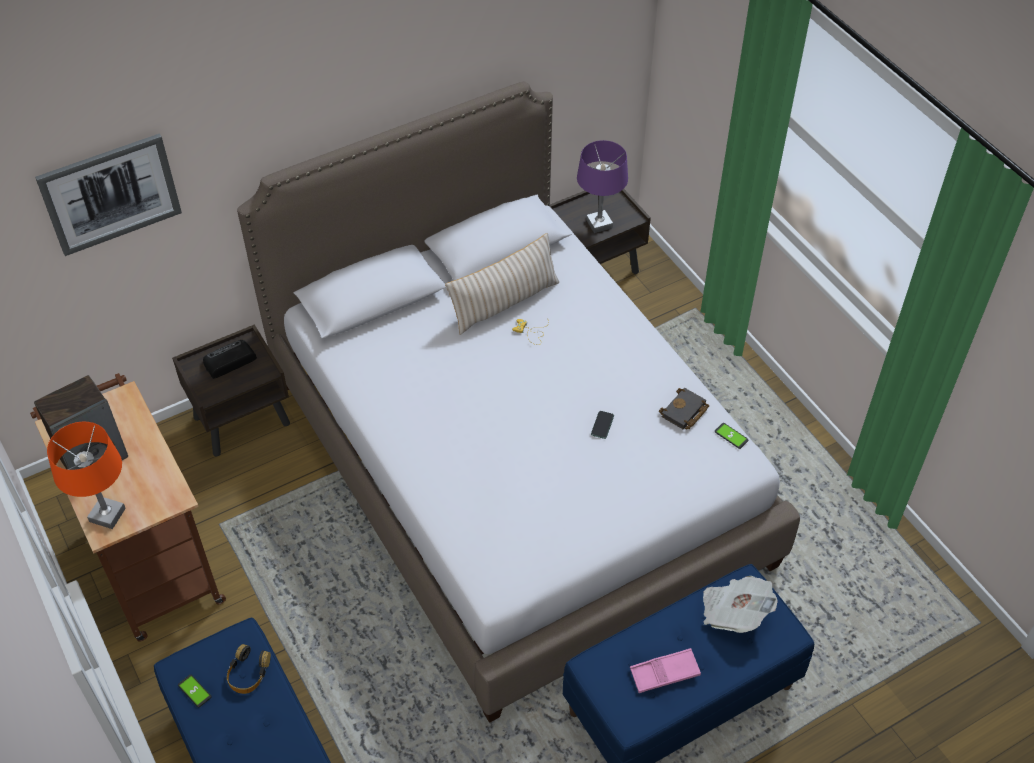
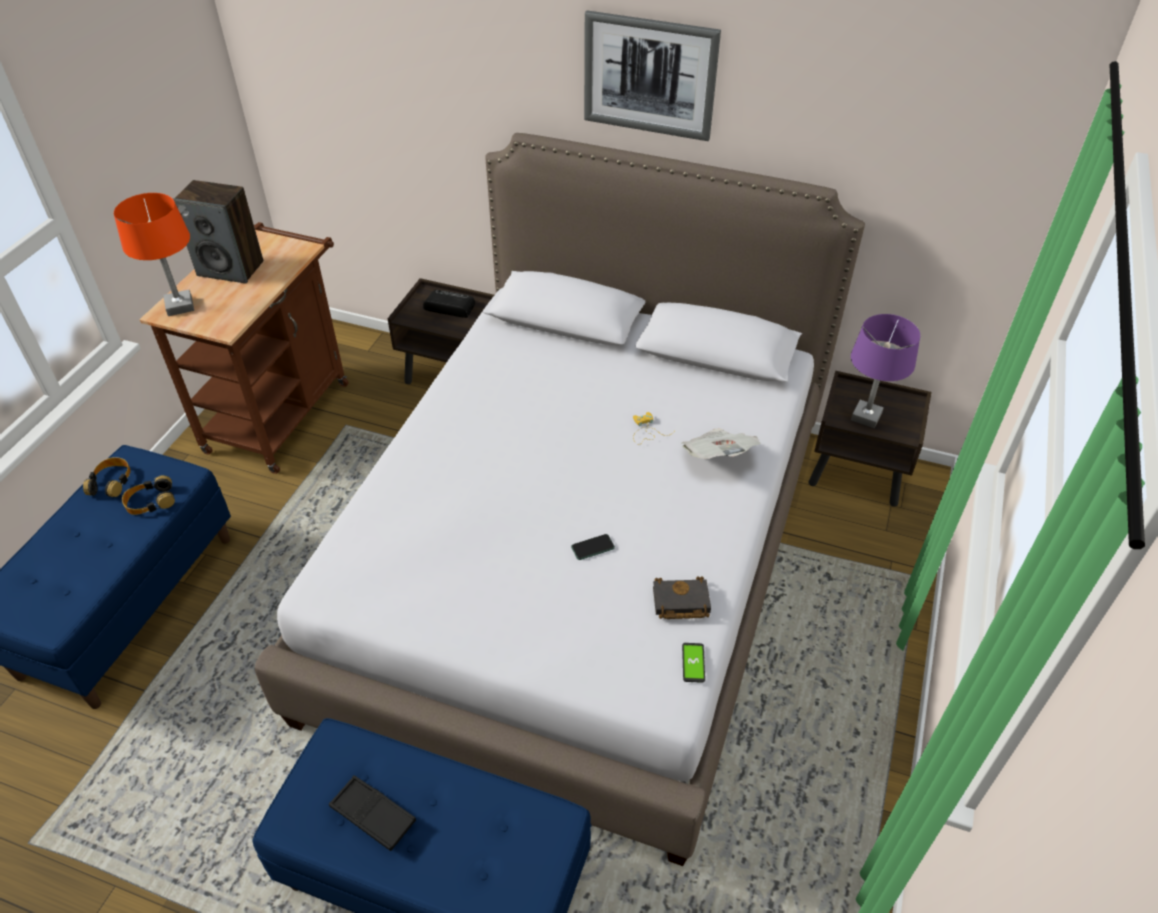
camera: 50 degrees right, 5 degrees down
picture [35,133,182,256] -> picture moved to [584,10,721,141]
phone [178,675,211,707] -> headphones [83,457,131,497]
beige pillow [445,233,559,335] -> none
pink tray [630,648,701,693] -> black tray [329,775,416,851]
newspaper [703,576,778,633] -> newspaper moved to [682,428,761,459]

